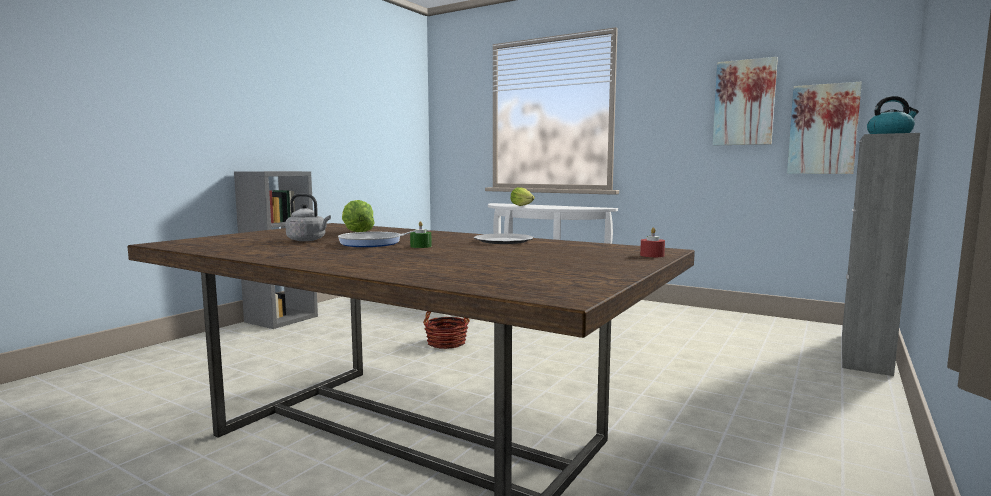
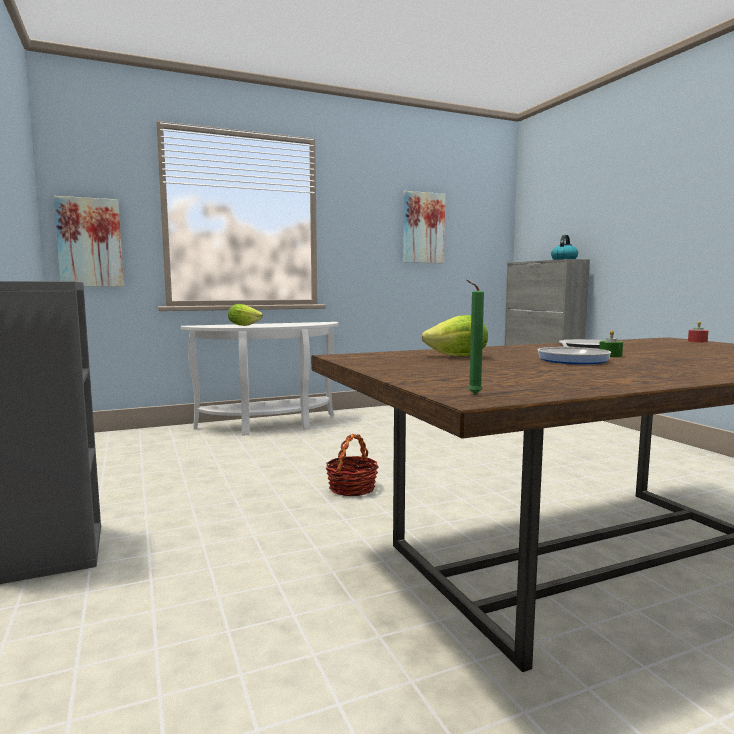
camera: 55 degrees left, 0 degrees up
grey kettle [285,194,331,241] -> none
picture [787,82,862,174] -> picture moved to [54,196,124,287]
none -> green candle [466,280,484,394]

